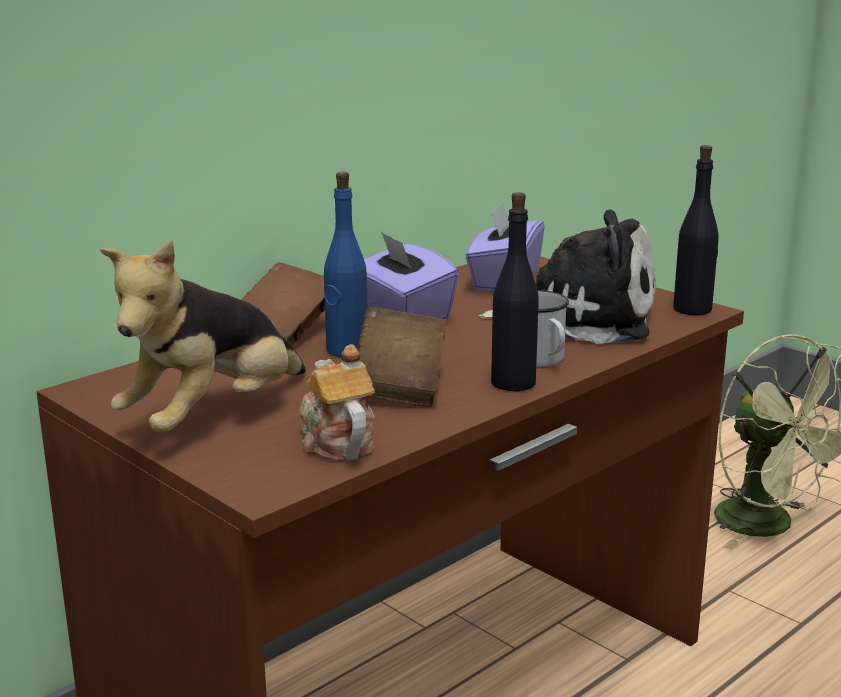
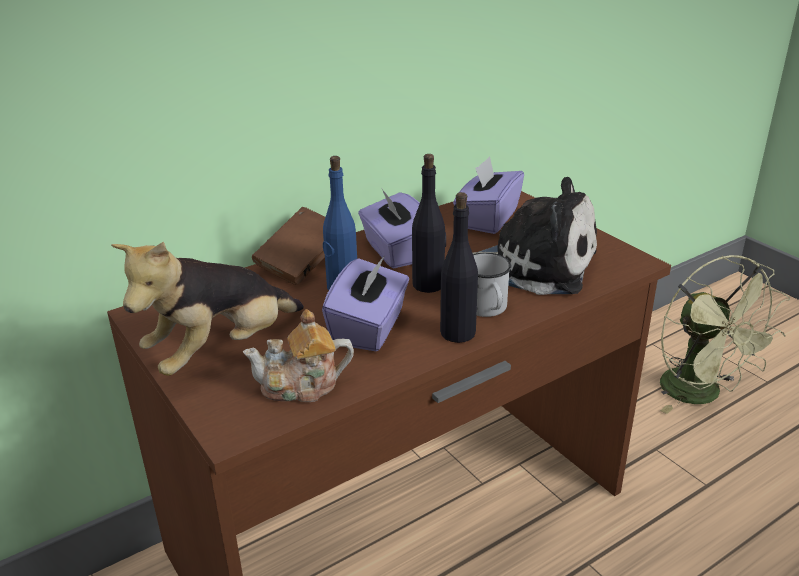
camera: 10 degrees right, 10 degrees up
teapot [299,344,375,461] -> teapot turned 90 degrees counterclockwise [243,309,354,402]
brown book [357,307,447,407] -> purple tissue box [322,257,409,351]
black bottle [673,145,718,315] -> black bottle moved to [412,154,446,293]

